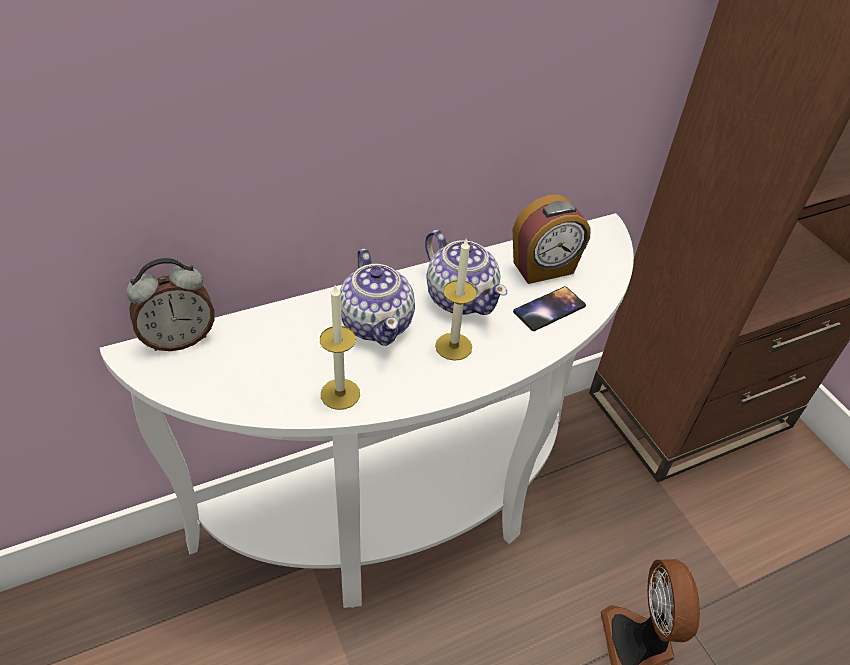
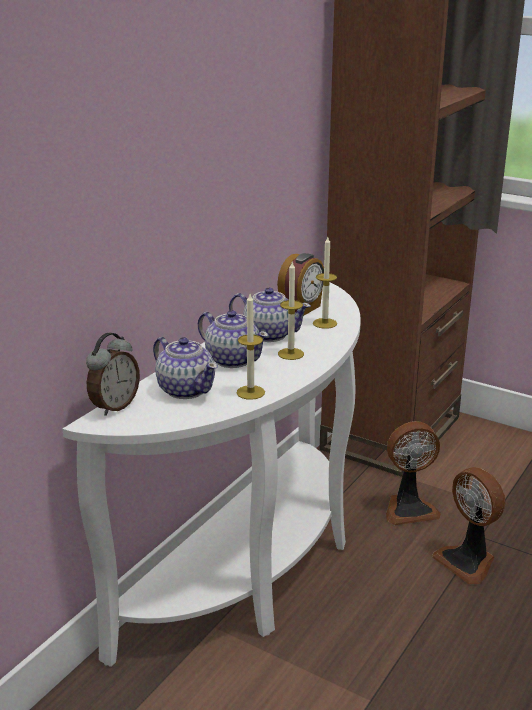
camera: 30 degrees left, 20 degrees down
phone [513,287,586,331] -> candle [313,237,337,329]
none -> teapot [153,337,218,399]
none -> fan [386,421,441,525]

